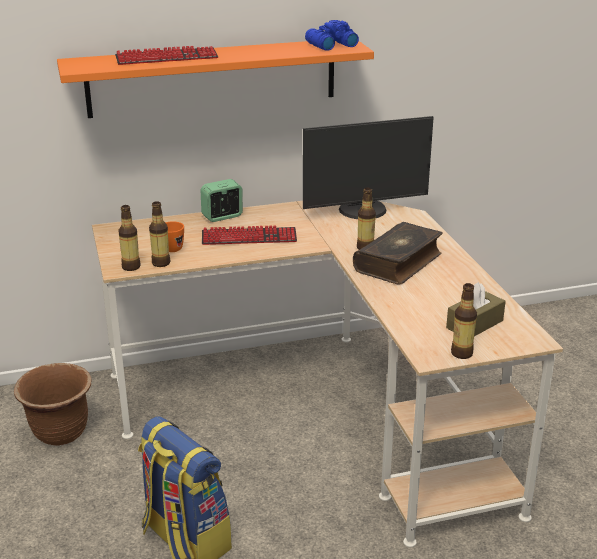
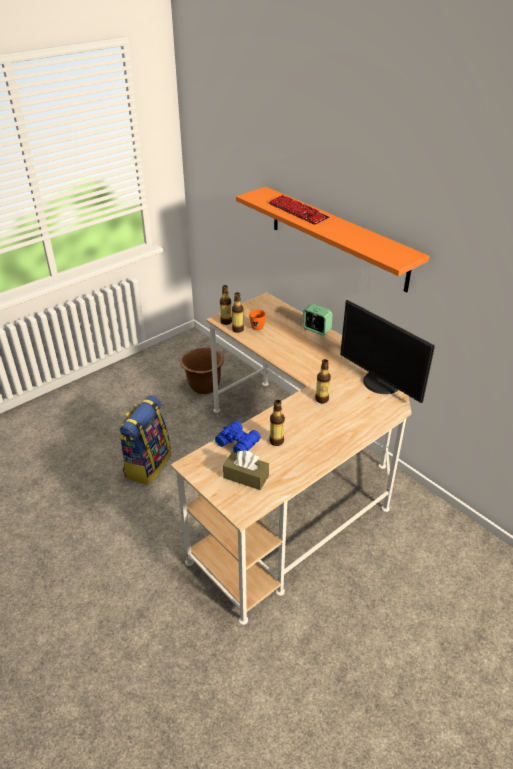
camera: 65 degrees right, 10 degrees up
keyboard [202,225,297,245] -> none
blue binoculars [305,20,359,51] -> blue binoculars moved to [215,421,261,453]
book [353,222,443,284] -> none
bottle [451,283,477,359] -> bottle moved to [269,400,285,446]

